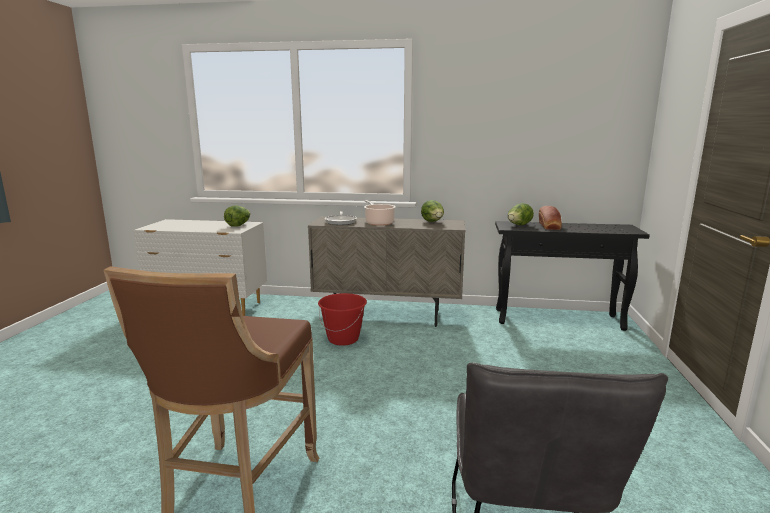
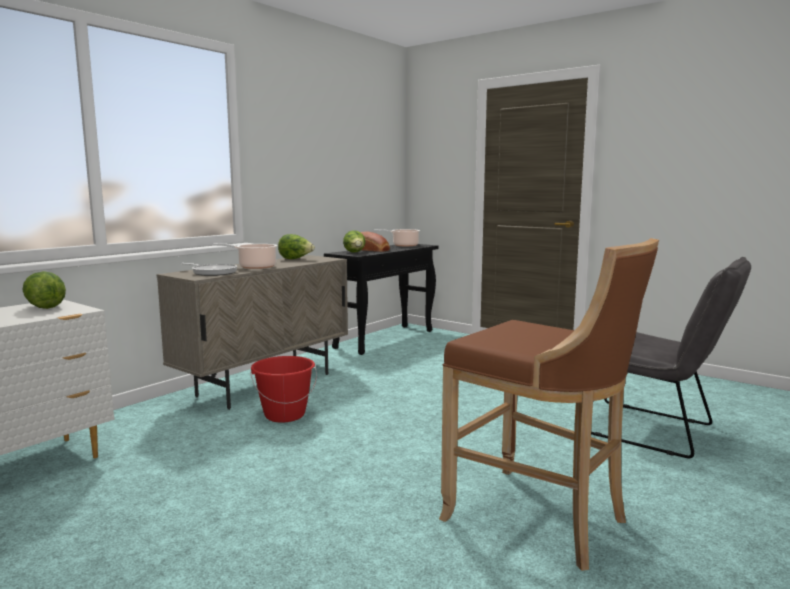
camera: 60 degrees left, 5 degrees down
none -> cooking pot [374,229,420,246]

